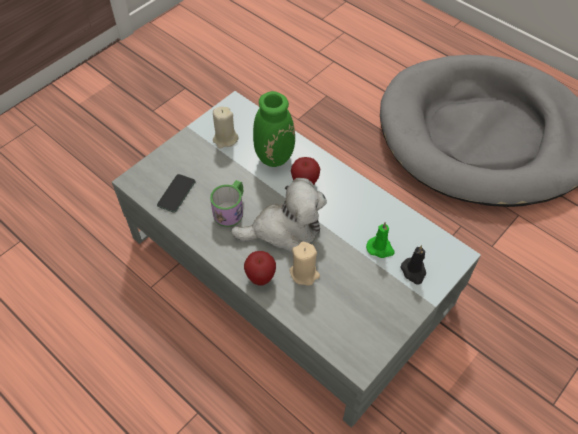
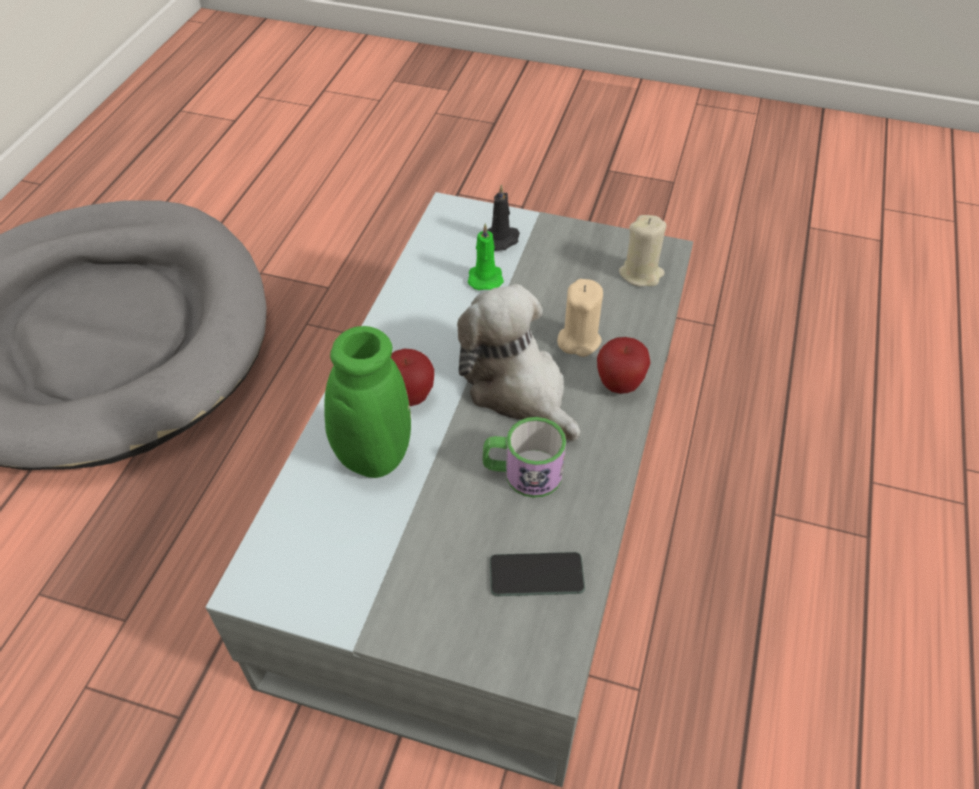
camera: 115 degrees left, 5 degrees down
beige candle [213,107,238,149] -> beige candle moved to [619,215,666,286]

